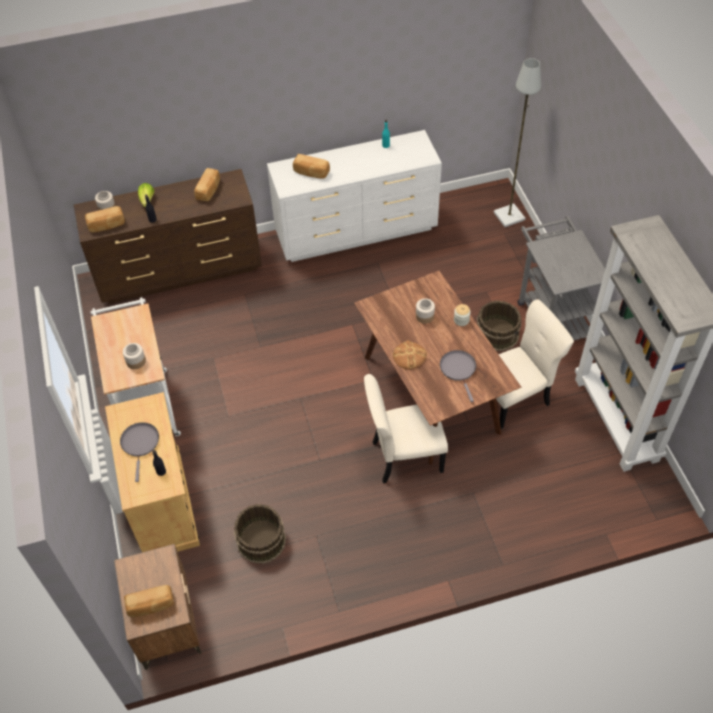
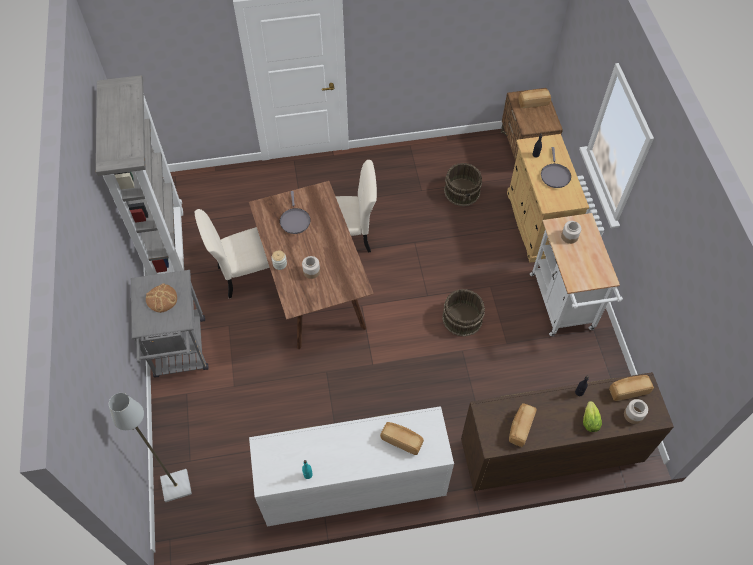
camera: 175 degrees left, 5 degrees up
bread [393,340,427,370] -> bread moved to [146,283,177,313]
brown bucket [477,300,522,351] -> brown bucket moved to [442,289,485,337]

